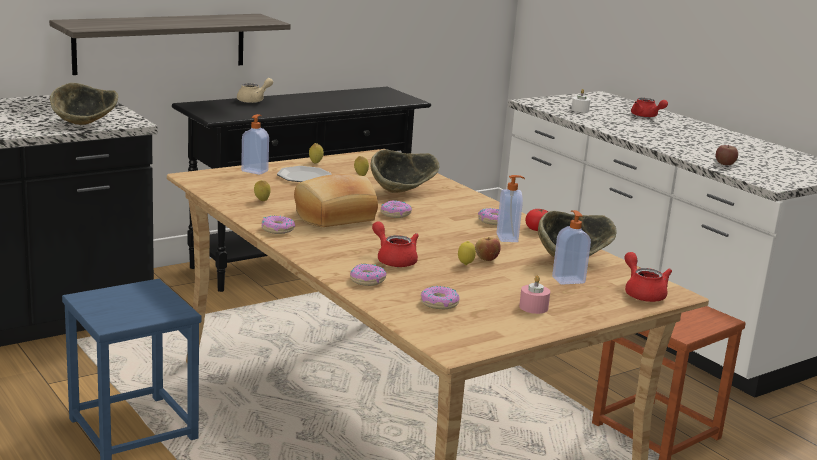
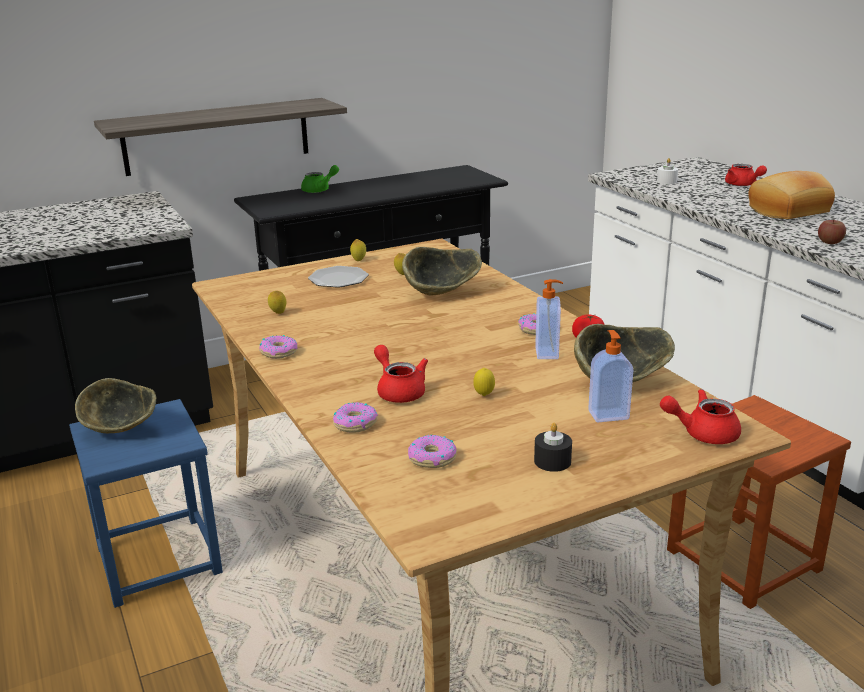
camera: 10 degrees right, 5 degrees up
bowl [50,83,118,125] -> bowl moved to [75,378,156,433]
beige teapot [237,78,273,103] -> green teapot [301,165,339,193]
soap dispenser [241,114,269,175] -> none
bread [294,174,378,227] -> bread moved to [748,171,835,219]
donut [380,200,412,218] -> none
apple [475,238,501,261] -> none
pink candle [519,275,550,314] -> black candle [534,423,572,472]
red teapot [625,252,672,302] -> red teapot turned 75 degrees counterclockwise [660,389,741,444]

